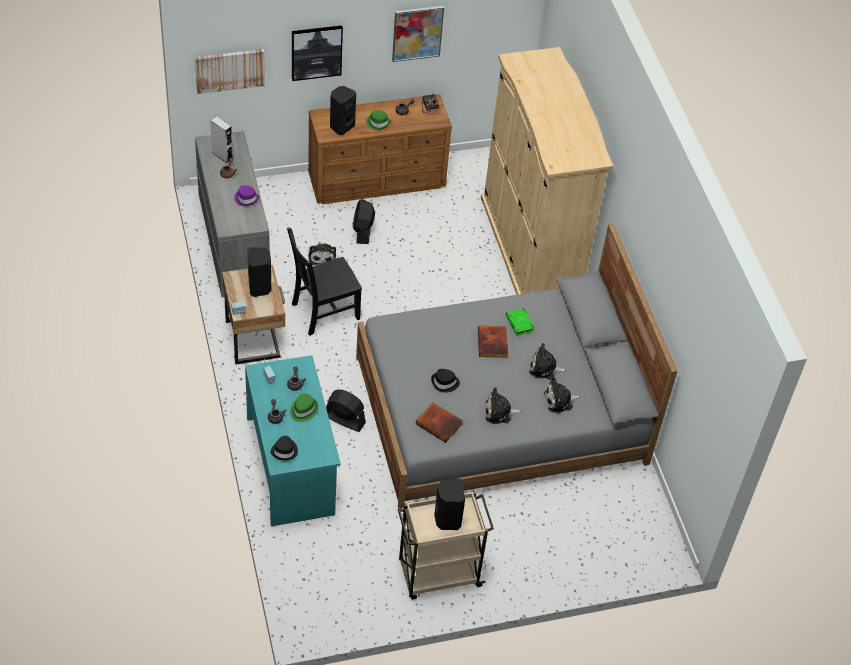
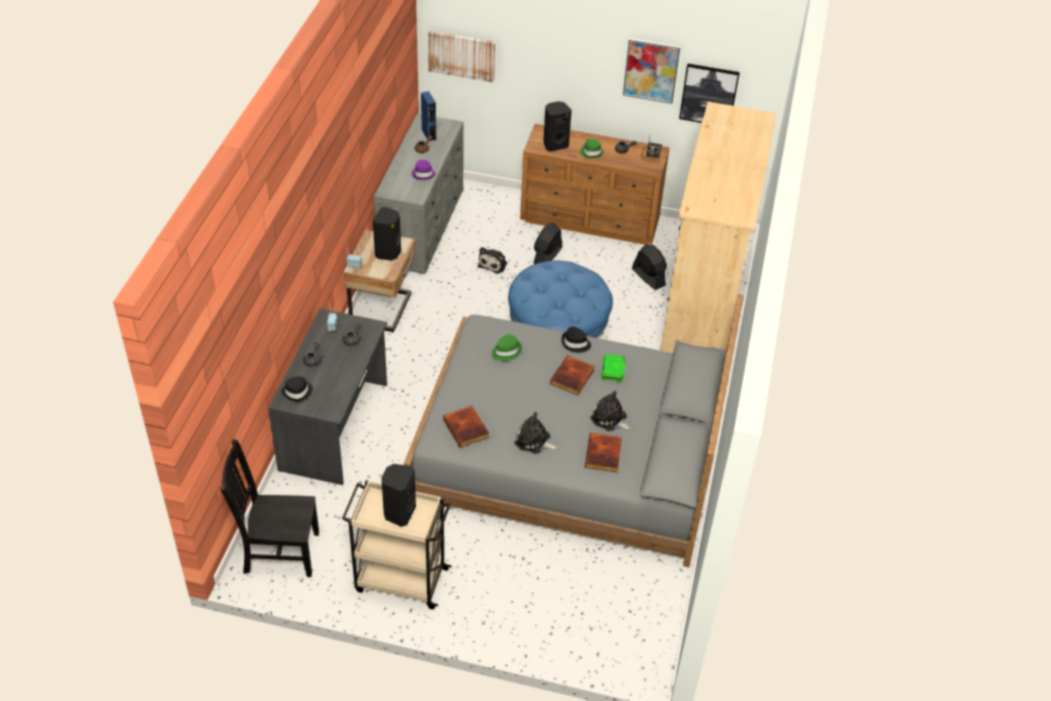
camera: 30 degrees right, 5 degrees down
grey speaker [210,116,233,163] -> blue speaker [421,91,436,141]
turquoise desk [245,355,341,526] -> grey desk [268,308,387,485]
black chair [287,227,362,336] -> black chair moved to [220,439,319,577]
green hat [290,393,318,422] -> green hat moved to [491,334,522,361]
picture [292,25,343,81] -> picture moved to [679,64,740,123]
black fan [326,389,366,432] -> black fan moved to [632,244,667,290]
black hat [431,369,460,393] -> black hat moved to [561,326,591,353]
plush toy [544,377,581,413] -> book [585,433,622,472]
none -> blue ottoman [508,260,613,338]

